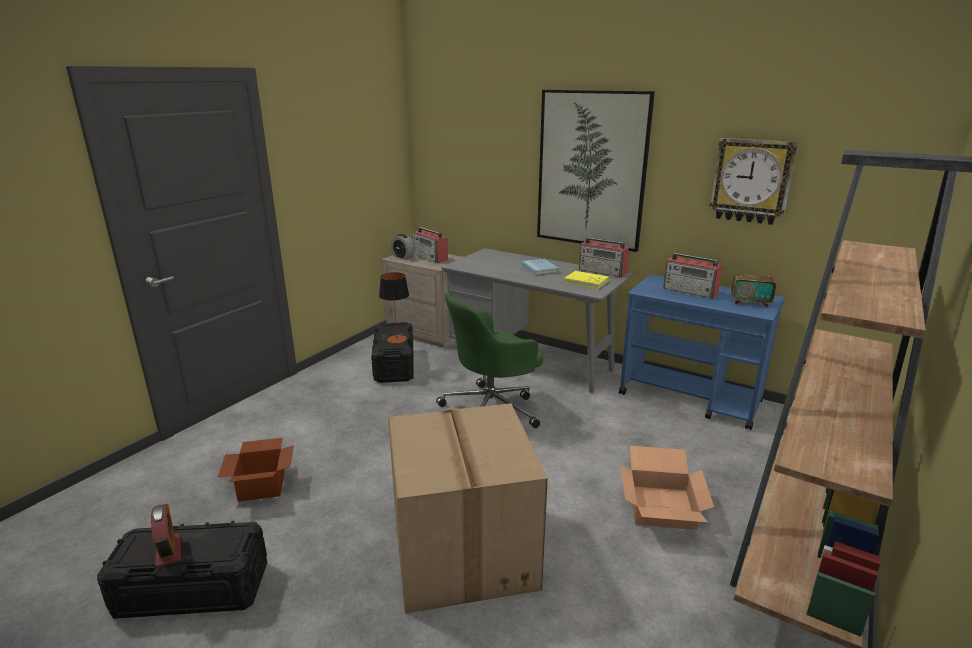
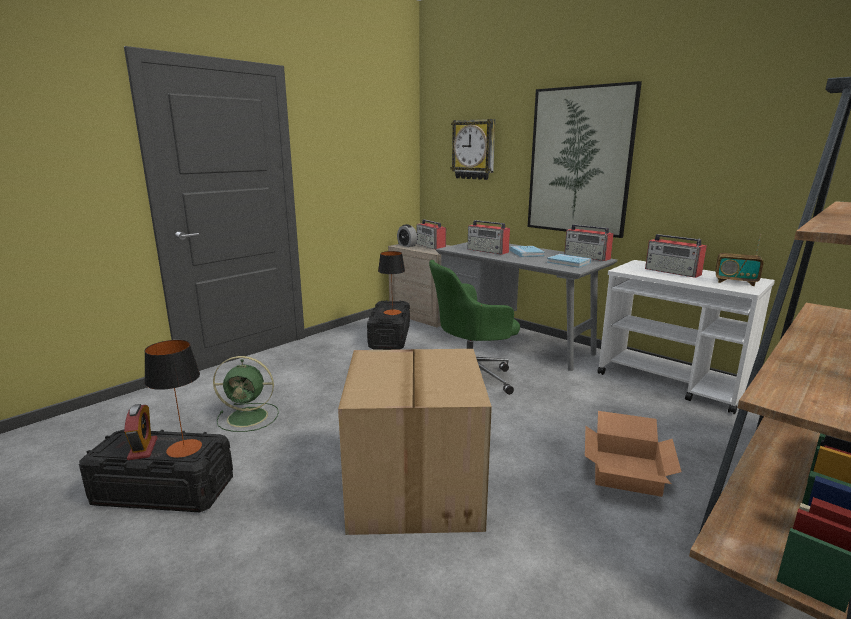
camera: 10 degrees right, 5 degrees down
cardboard box [218,438,294,502] -> green fan [213,356,279,432]
yellow book [564,271,609,289] -> blue book [547,254,591,268]
blue cart [619,274,785,430] -> white cart [597,260,775,414]
wall clock [710,138,798,225] -> wall clock moved to [450,119,495,180]
none -> table lamp [144,340,202,458]
none -> radio [468,220,510,255]

